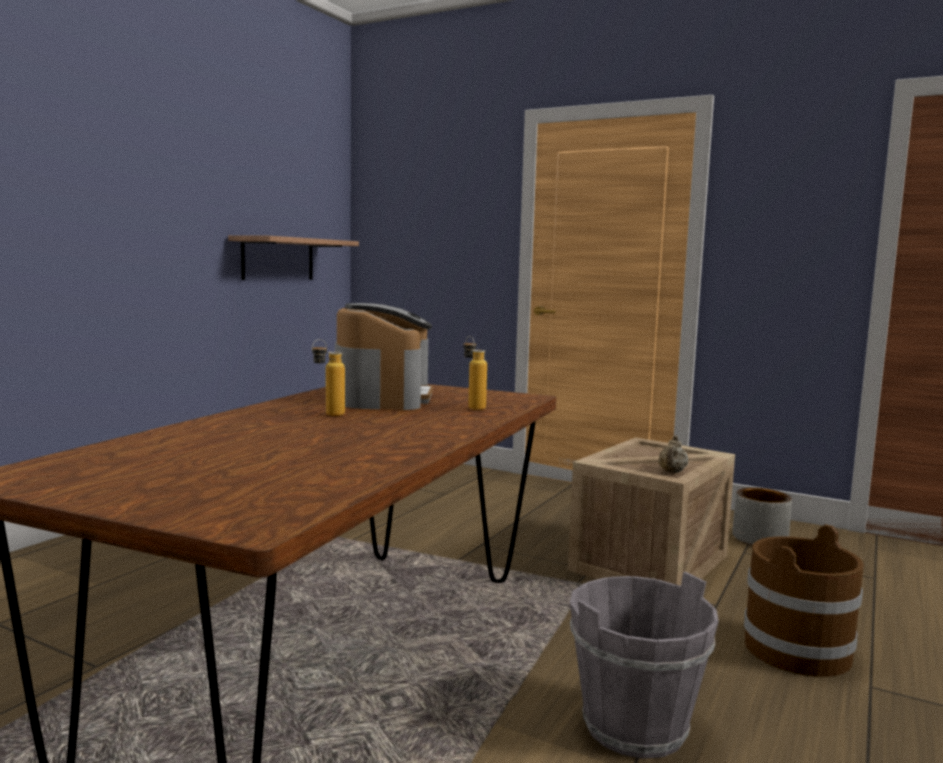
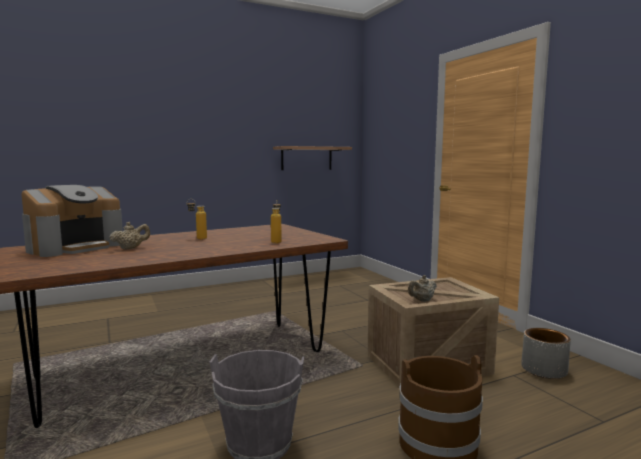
camera: 35 degrees right, 0 degrees up
coffee machine [335,303,433,410] -> coffee machine moved to [21,185,123,257]
none -> beige teapot [110,222,150,250]

